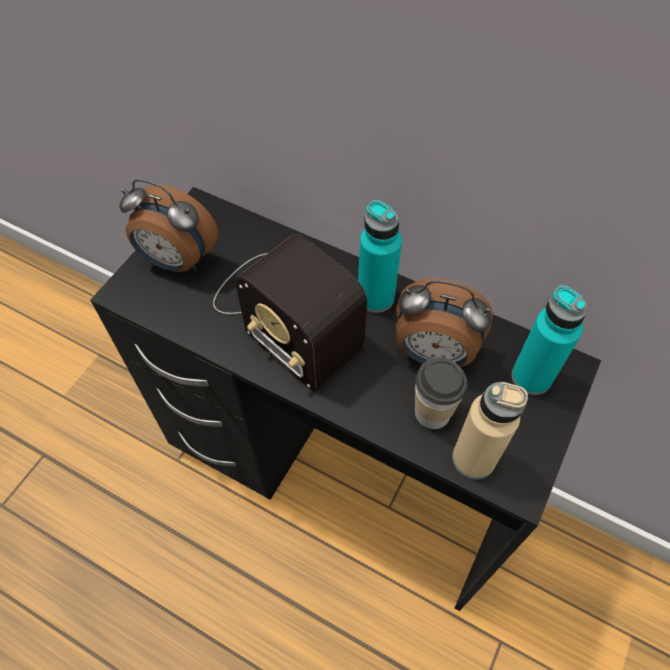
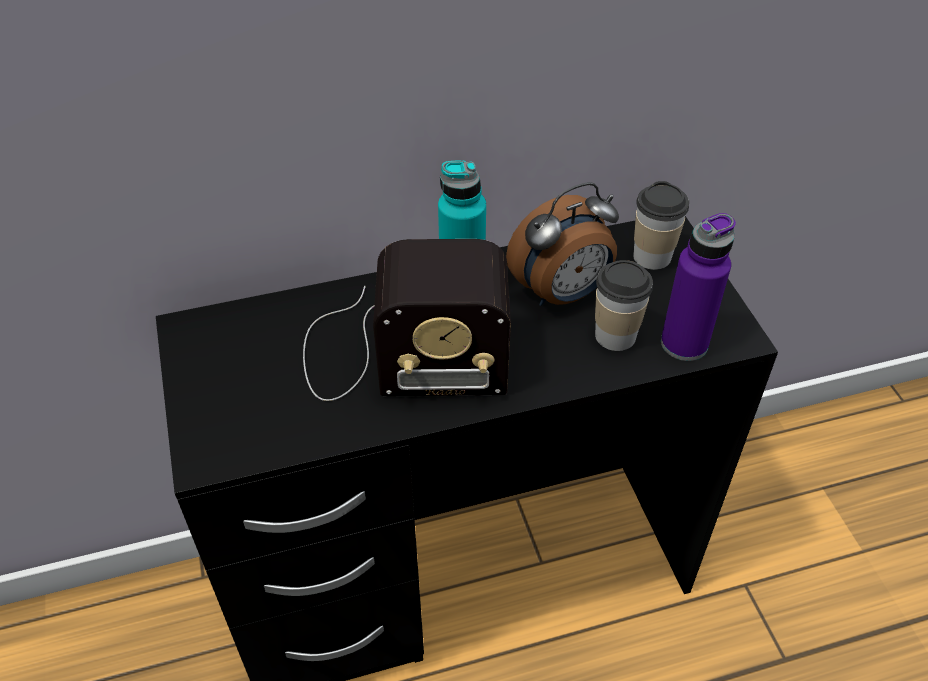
camera: 45 degrees left, 10 degrees down
alarm clock [119,179,218,272] -> none
beige bottle [452,382,528,480] -> purple bottle [661,213,736,361]
turquoise bottle [512,285,587,395] -> cup [633,181,689,270]

